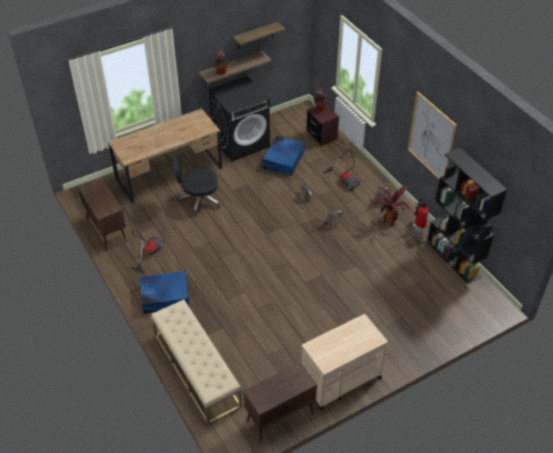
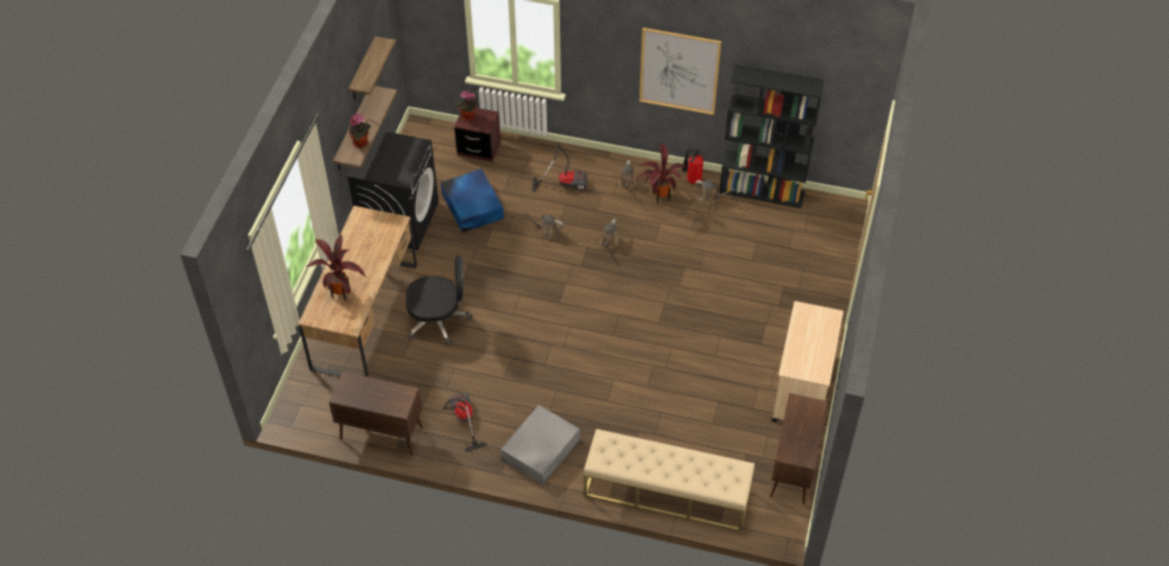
camera: 45 degrees left, 5 degrees up
blue storage box [140,271,190,314] -> grey storage box [501,405,580,485]
black office chair [174,153,220,216] -> black office chair turned 135 degrees counterclockwise [406,256,472,346]
none -> potted plant [307,234,367,300]

